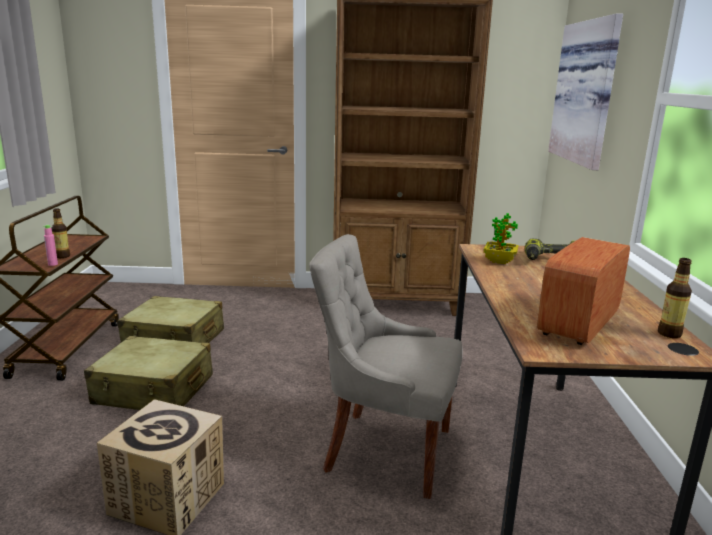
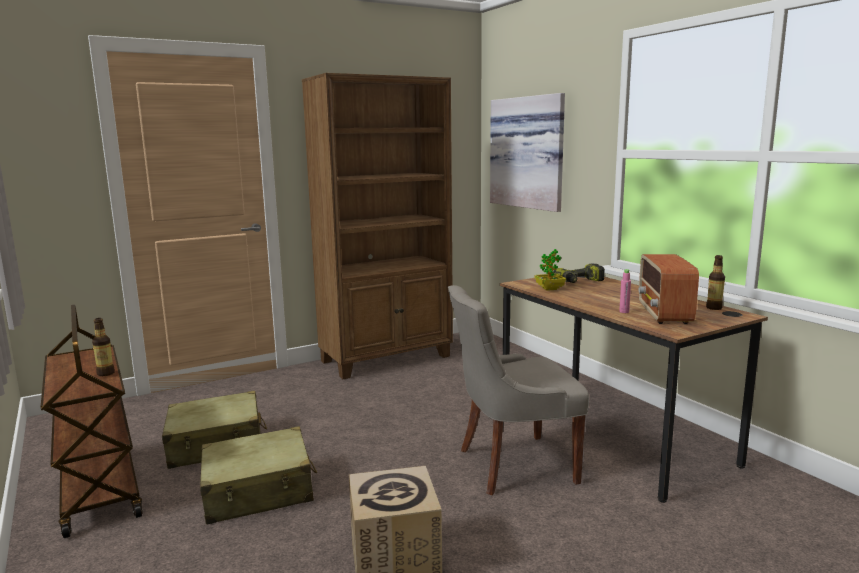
camera: 30 degrees left, 5 degrees down
pink bottle [43,225,58,266] -> pink bottle moved to [619,269,631,313]

